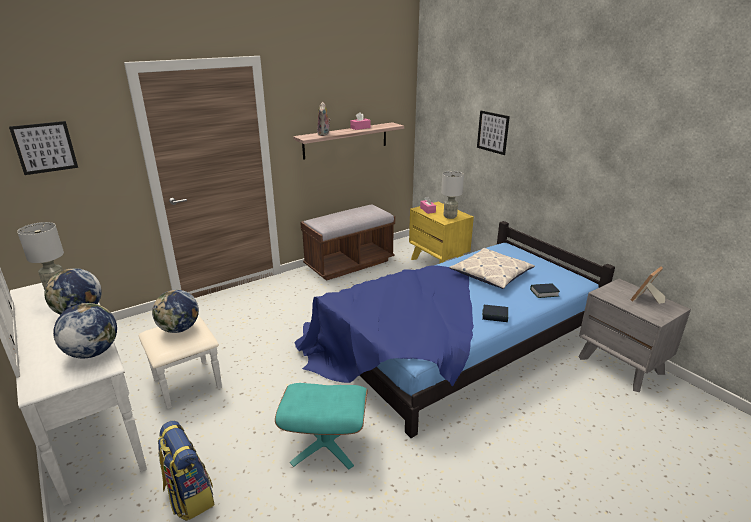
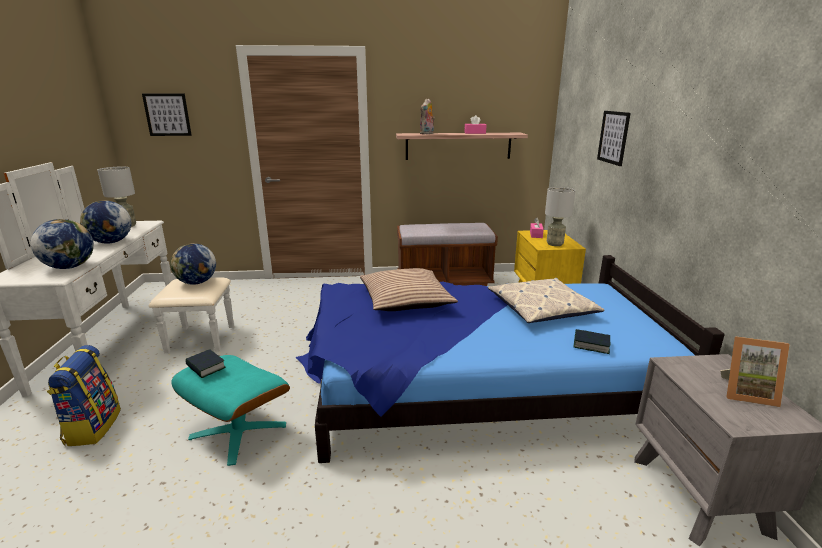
camera: 30 degrees right, 5 degrees down
book [482,305,508,322] -> book moved to [185,349,226,378]
picture frame [630,266,665,304] -> picture frame turned 150 degrees counterclockwise [720,336,790,407]
none -> pillow [360,268,458,311]

